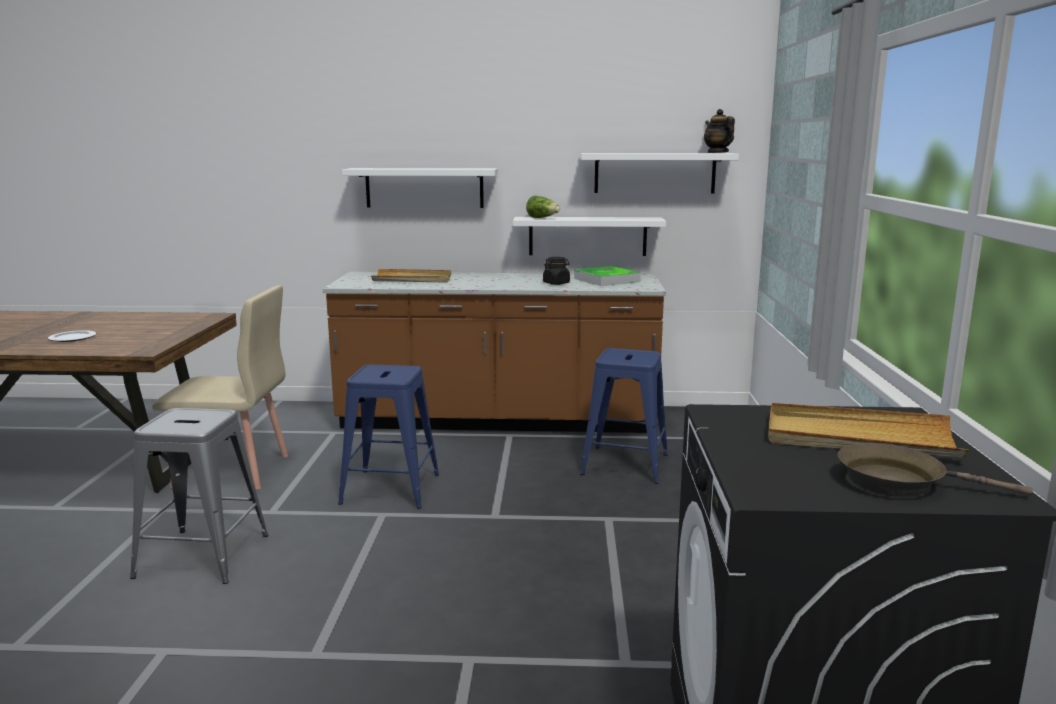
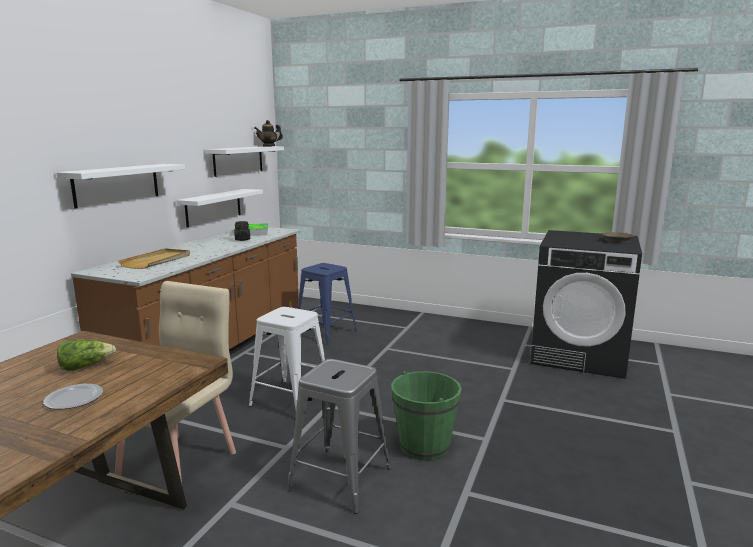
camera: 70 degrees left, 0 degrees up
blue stool [338,364,439,509] -> white stool [249,307,325,410]
lettuce [526,196,560,218] -> lettuce moved to [57,340,116,371]
beige tray [768,403,968,457] -> none
none -> green bucket [391,371,462,460]

